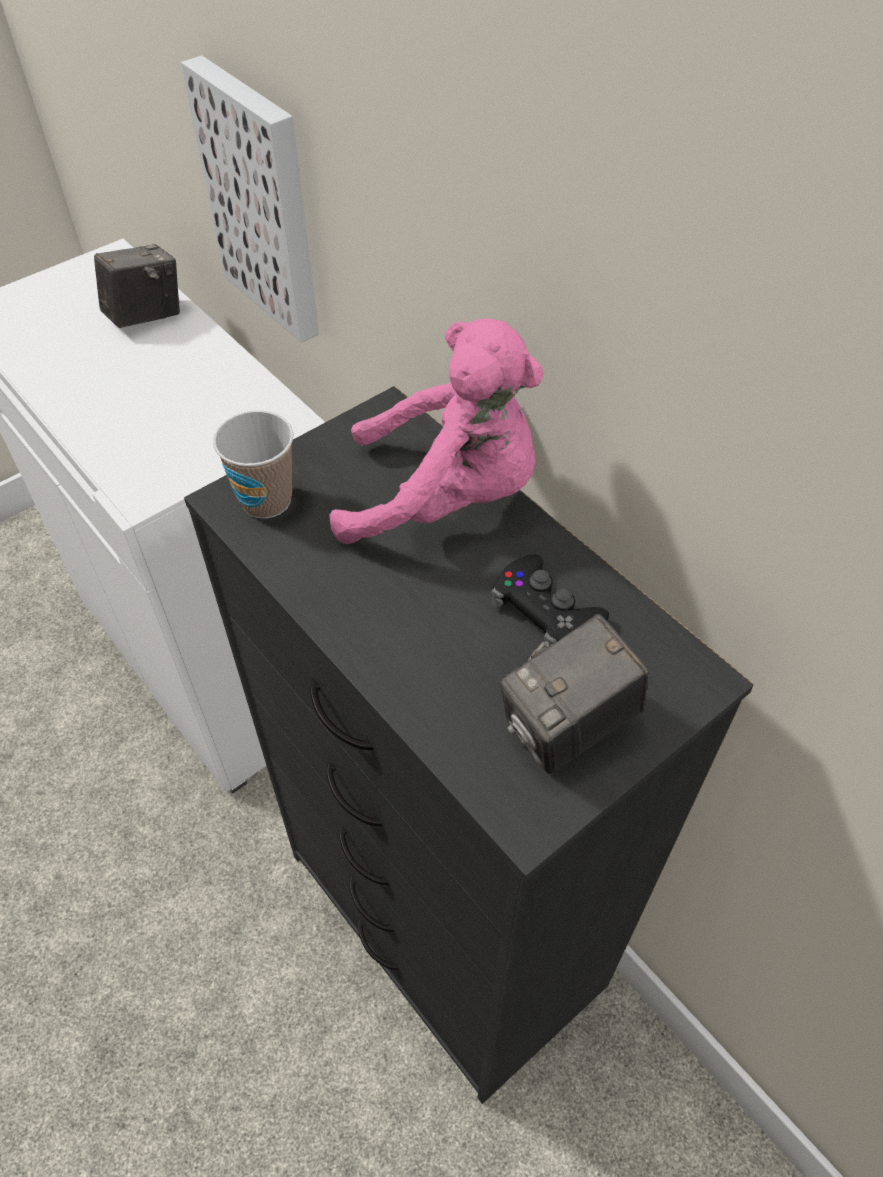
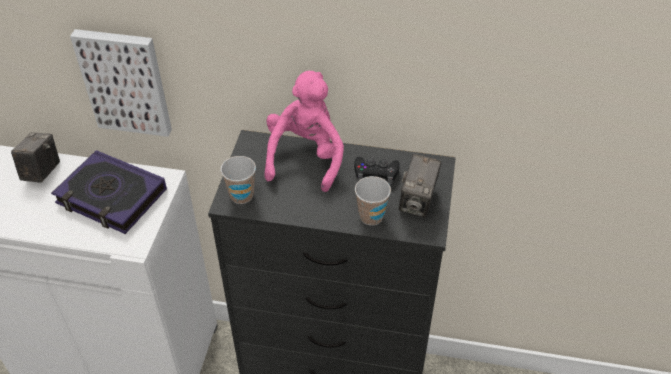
camera: 40 degrees left, 5 degrees down
pink plush toy [329,318,544,544] -> pink plush toy turned 45 degrees counterclockwise [265,71,344,192]
none -> book [51,150,167,234]
none -> cup [355,176,391,225]

